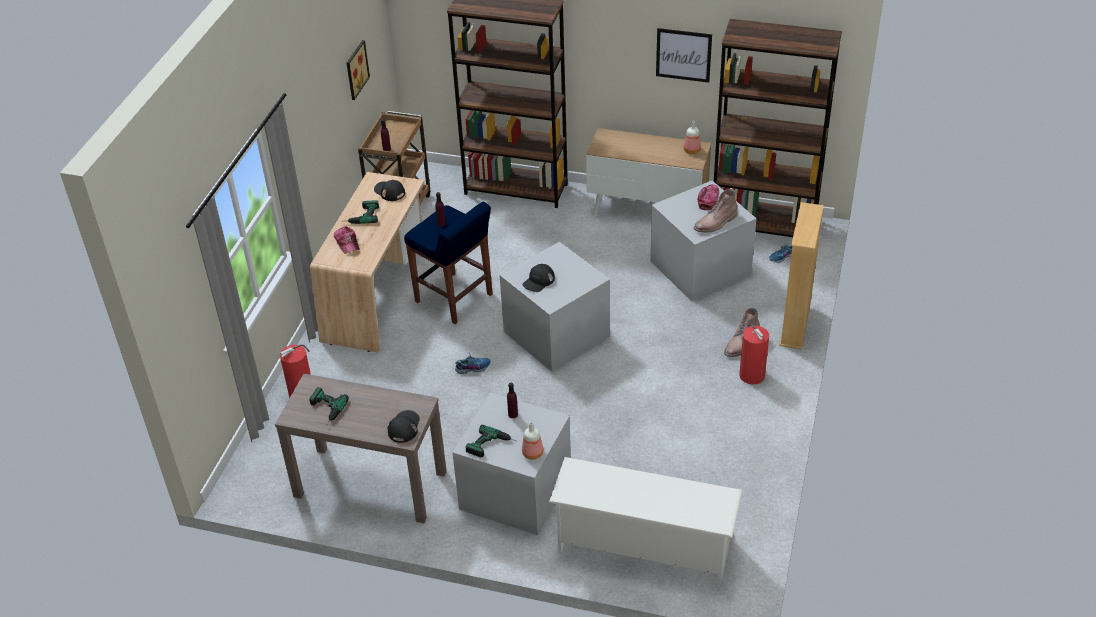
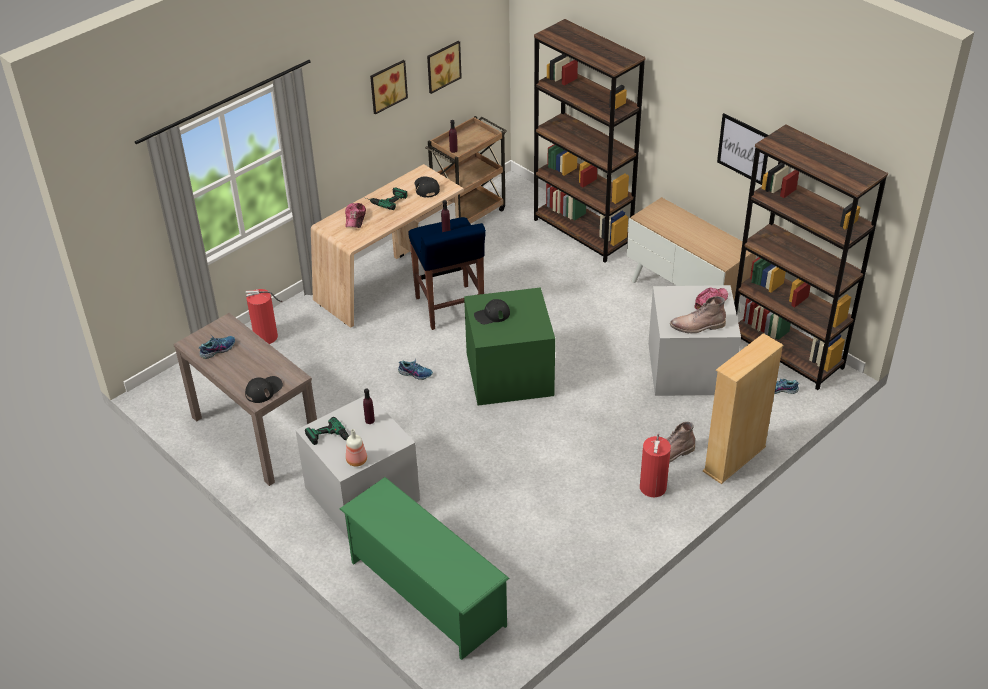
camera: 30 degrees right, 0 degrees up
power drill [309,387,349,426] -> shoe [199,334,235,359]
grey storage box [500,242,610,372] -> green storage box [464,287,555,405]
white shoe rack [549,457,742,586] -> green shoe rack [339,477,510,660]
bottle [684,121,701,154] -> none
none -> picture [370,60,408,115]

